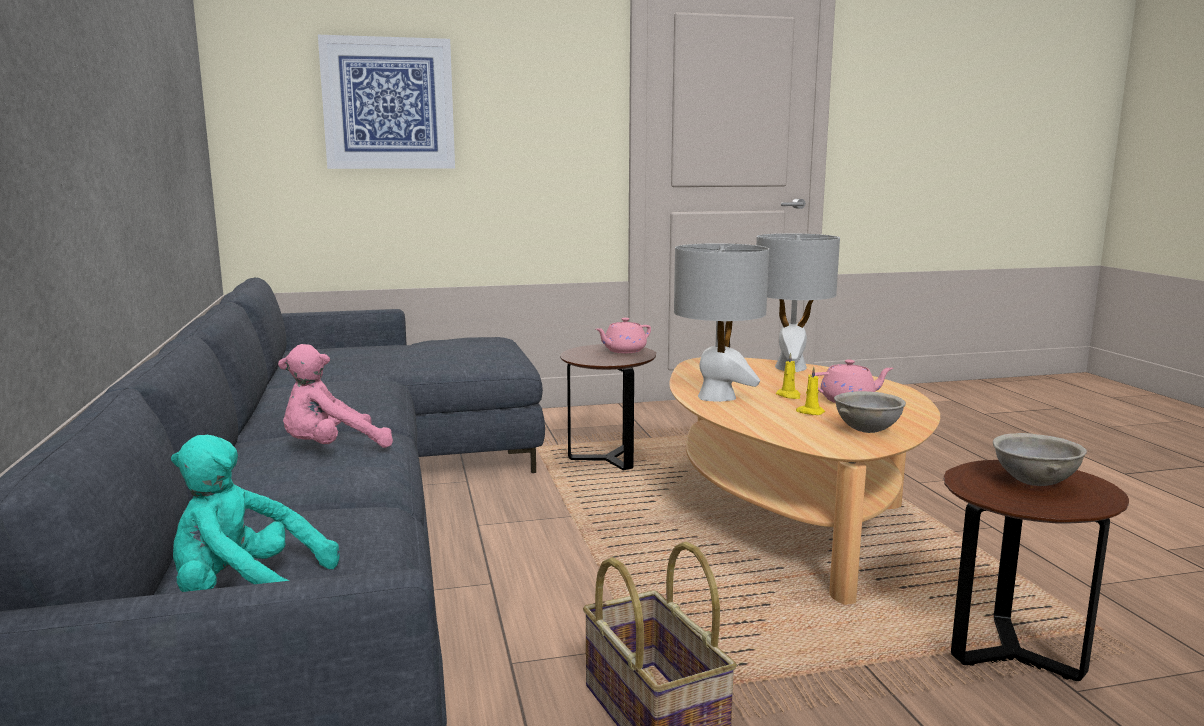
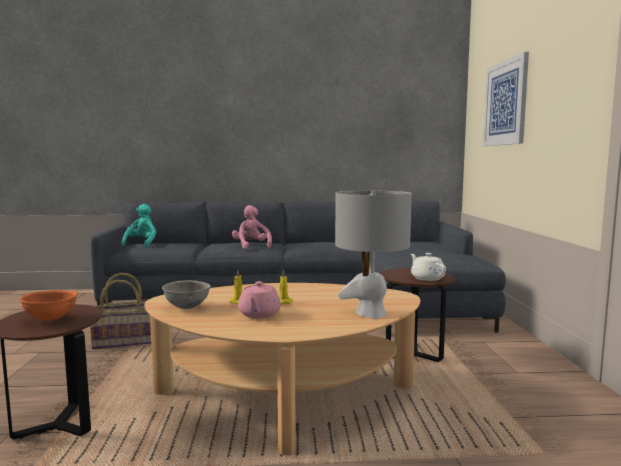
camera: 100 degrees right, 5 degrees down
pink teapot [596,318,651,353] -> white teapot [411,253,446,281]
grey table lamp [674,243,769,402] -> none
grey bowl [993,433,1087,486] -> orange bowl [20,290,78,321]

